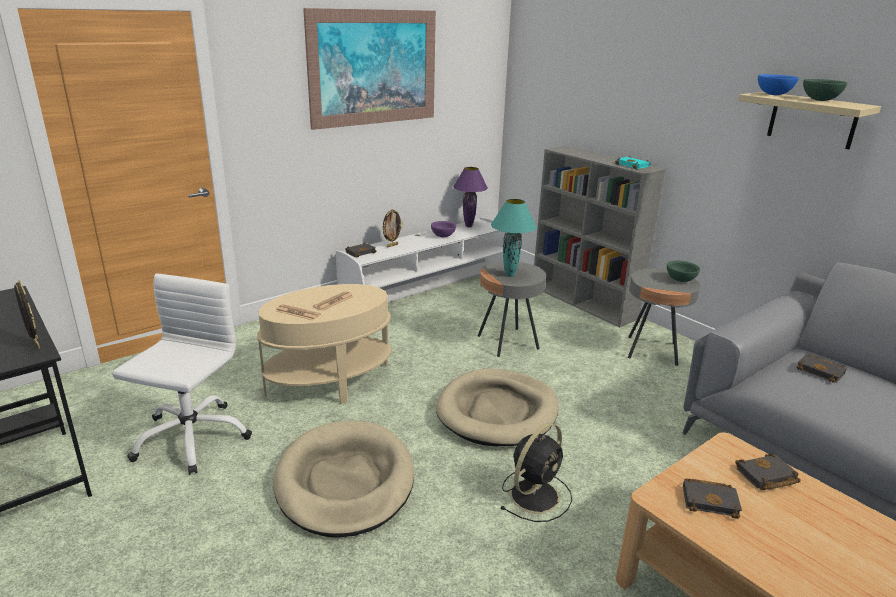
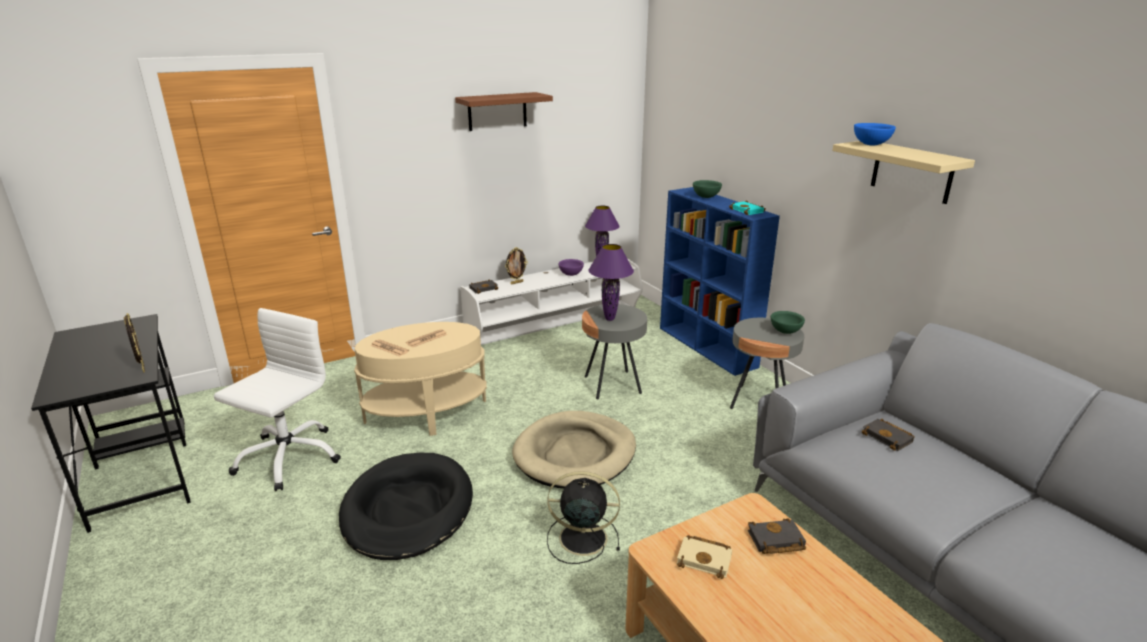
camera: 10 degrees right, 0 degrees up
beige dog bed [273,420,414,538] -> black dog bed [339,453,473,560]
picture [303,8,436,130] -> brown shelf [455,92,553,131]
turquoise table lamp [491,199,537,277] -> purple table lamp [589,244,634,321]
black fan [500,423,572,522] -> black fan turned 135 degrees counterclockwise [547,471,620,564]
grey bookcase [534,146,665,327] -> blue bookcase [660,187,780,376]
black book [683,478,742,519] -> beige book [677,535,732,579]
green bowl [803,79,847,101] -> green bowl moved to [693,180,722,198]

